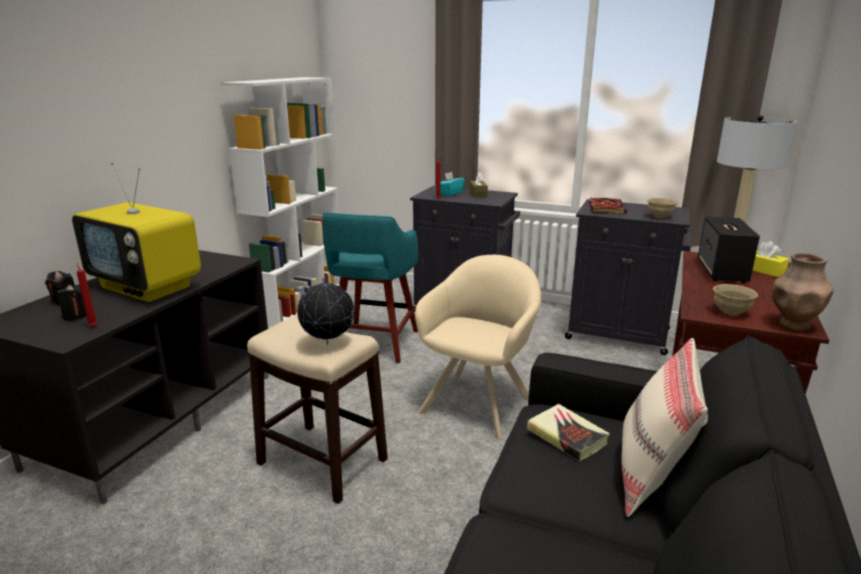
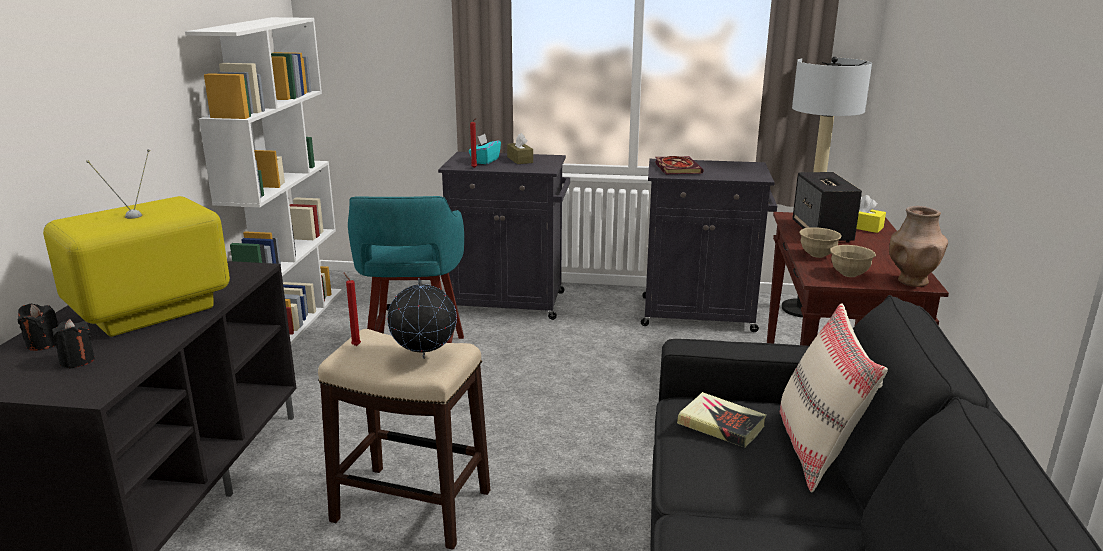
camera: 15 degrees left, 0 degrees up
television [72,162,201,302] -> television turned 120 degrees clockwise [43,149,230,337]
red candle [77,263,97,327] -> red candle moved to [343,272,361,346]
beige armchair [415,255,541,440] -> none
beige bowl [647,198,678,218] -> beige bowl moved to [799,227,842,258]

